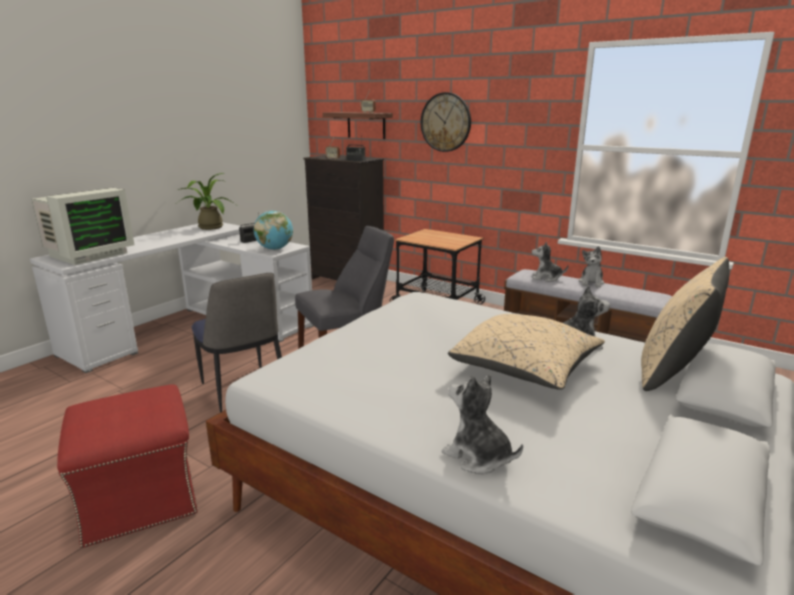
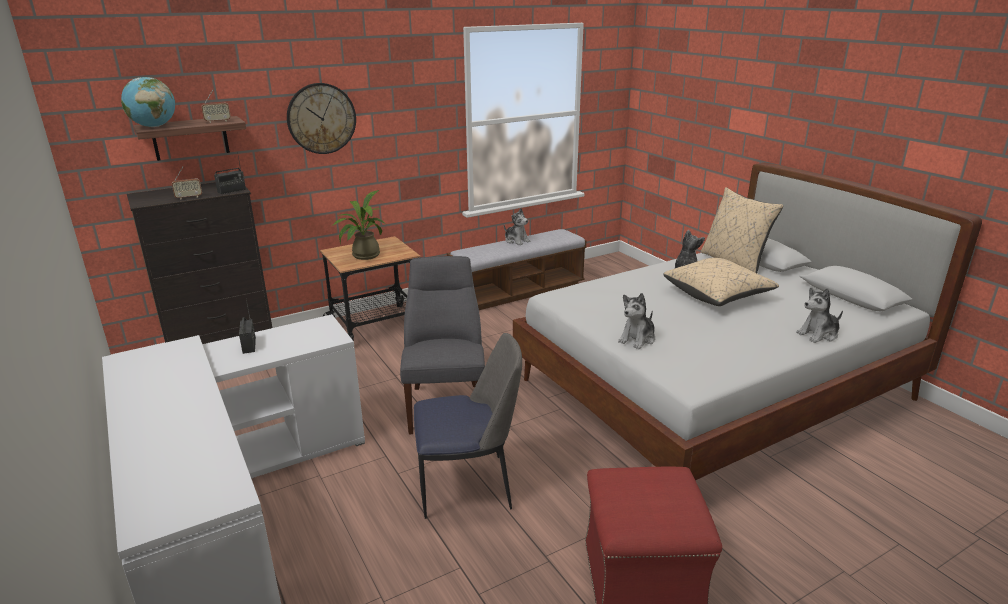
camera: 65 degrees left, 5 degrees up
monitor [32,188,134,265] -> none
potted plant [177,173,235,230] -> potted plant moved to [333,190,386,260]
globe [254,211,293,250] -> globe moved to [121,77,175,127]
plush toy [532,242,569,282] -> plush toy moved to [618,293,655,349]

